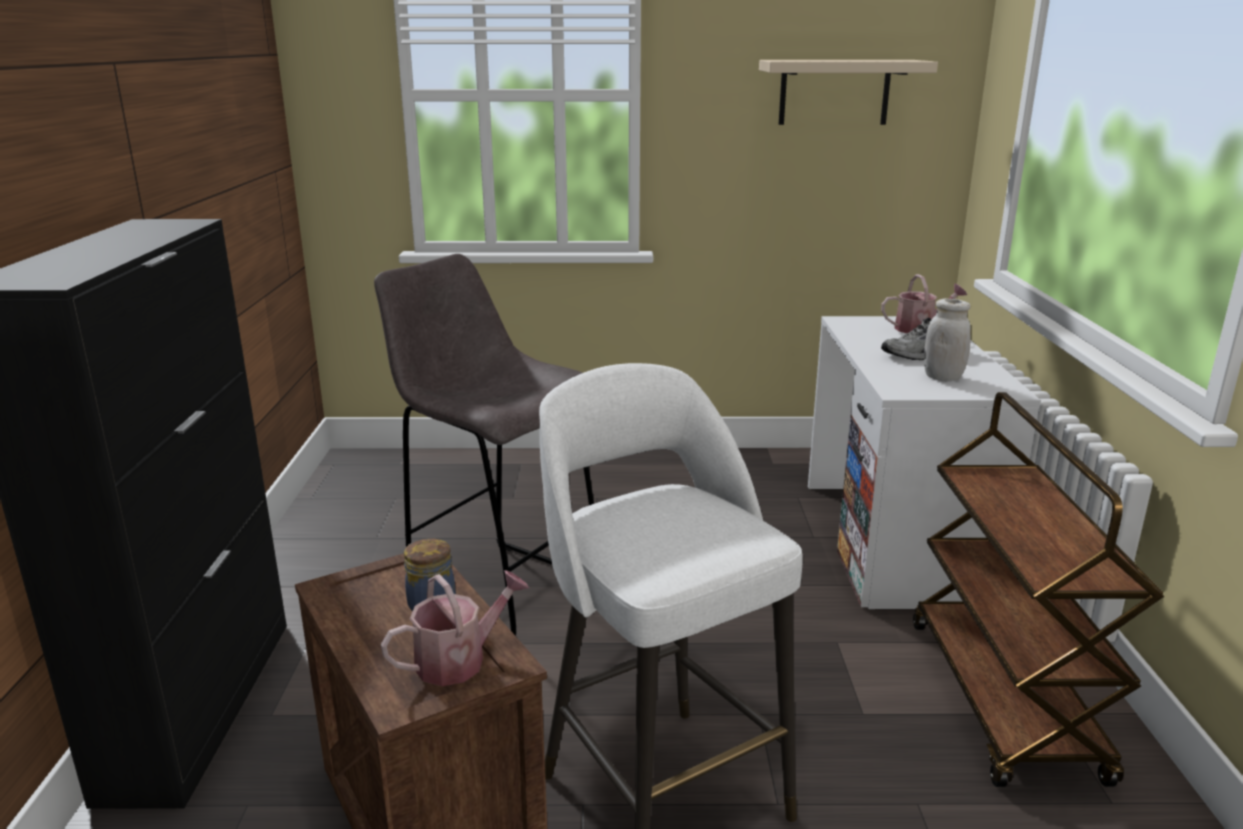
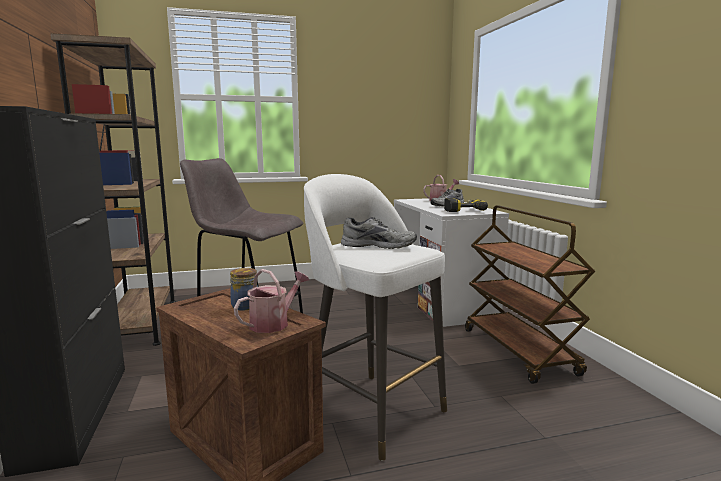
camera: 15 degrees left, 10 degrees down
beige shelf [759,60,938,125] -> none
white jar [924,298,971,381] -> power drill [444,198,488,212]
none -> brown bookcase [50,33,176,346]
none -> grey shoe [341,217,417,249]

